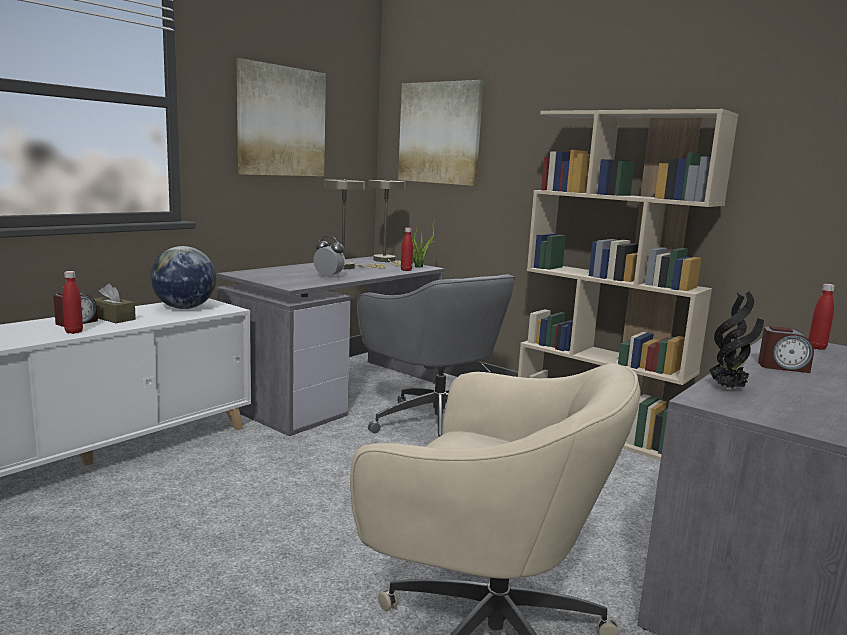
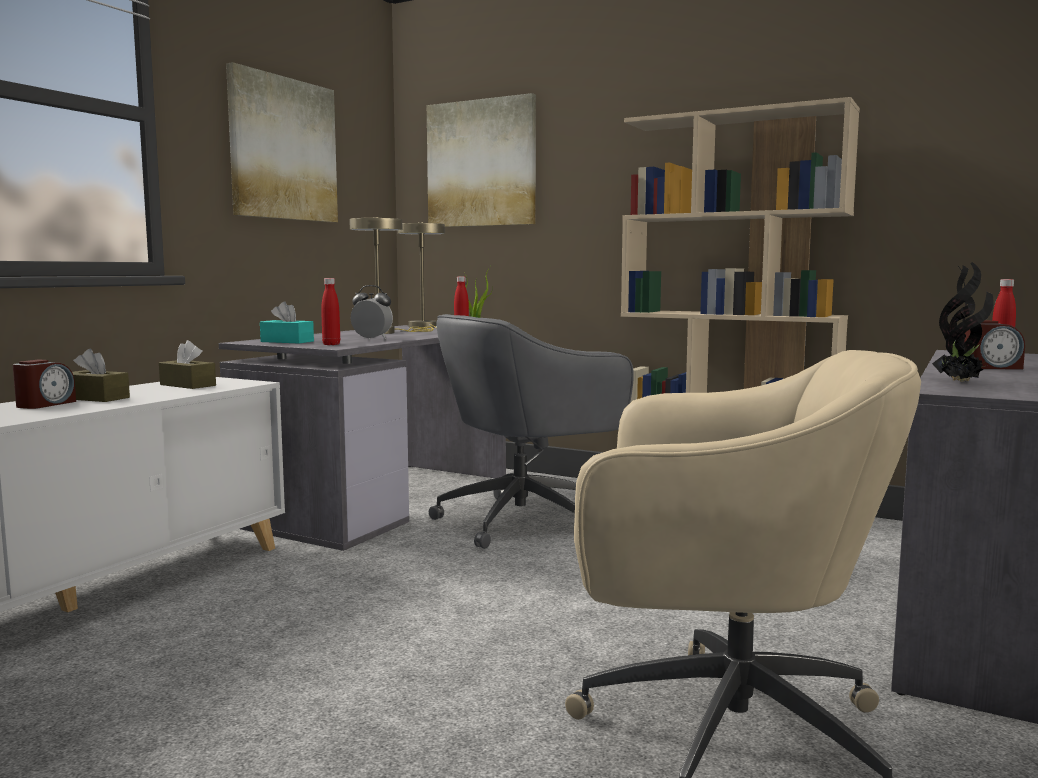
camera: 10 degrees left, 5 degrees down
red bottle [62,271,83,334] -> red bottle moved to [321,278,340,345]
globe [150,246,216,309] -> brown tissue box [159,340,216,389]
grey office chair [357,274,515,437] -> grey office chair turned 105 degrees clockwise [429,314,634,549]
none -> turquoise tissue box [260,301,314,343]

